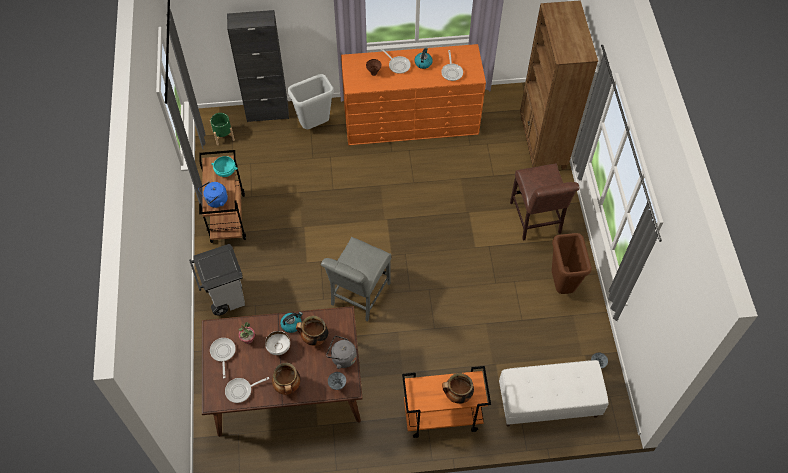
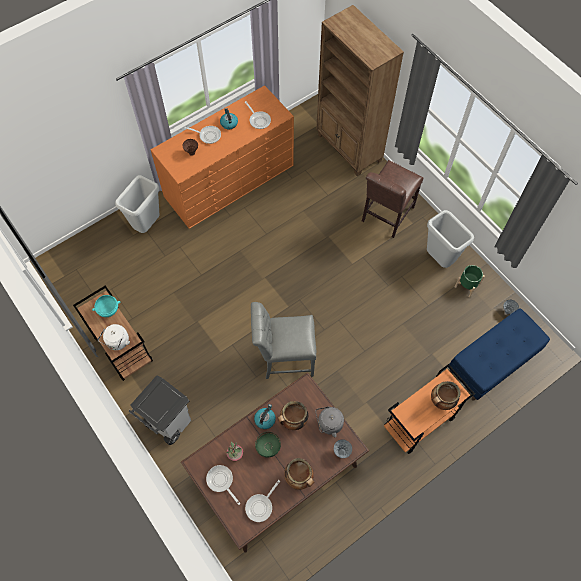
camera: 30 degrees left, 5 degrees up
blue kettle [198,182,228,208] -> white kettle [98,324,130,350]
green planter [210,113,235,145] -> green planter moved to [455,265,485,297]
black cabinet [227,10,289,122] -> none
white bowl [265,331,290,355] -> green bowl [255,432,281,458]
grey chair [321,237,391,322] -> grey chair turned 90 degrees clockwise [251,302,316,379]
white bench [499,360,609,427] -> blue bench [448,308,550,401]
brown chair [510,163,580,240] -> brown chair turned 75 degrees clockwise [362,160,424,238]
brown trash can [552,233,592,294] -> grey trash can [427,210,474,268]

